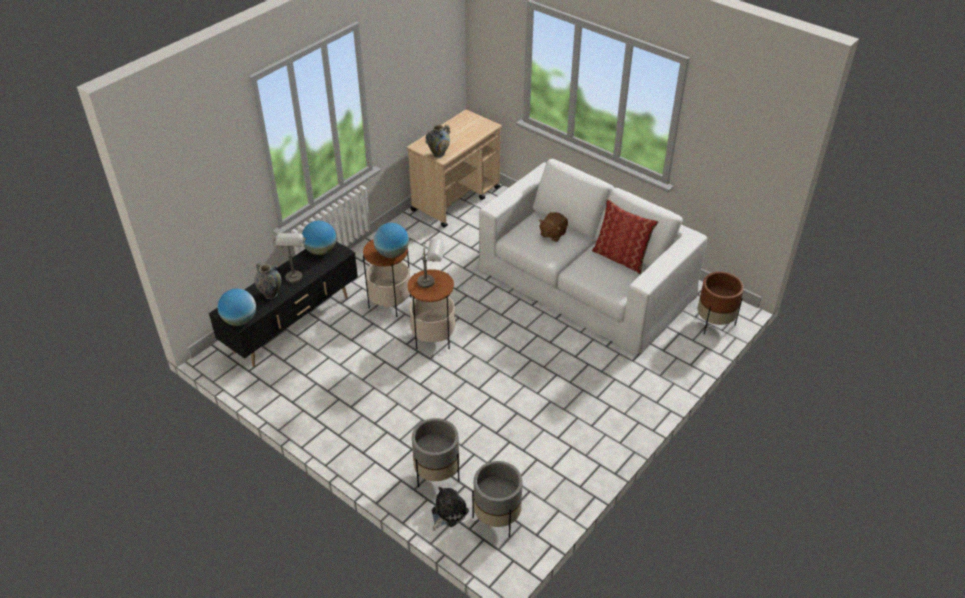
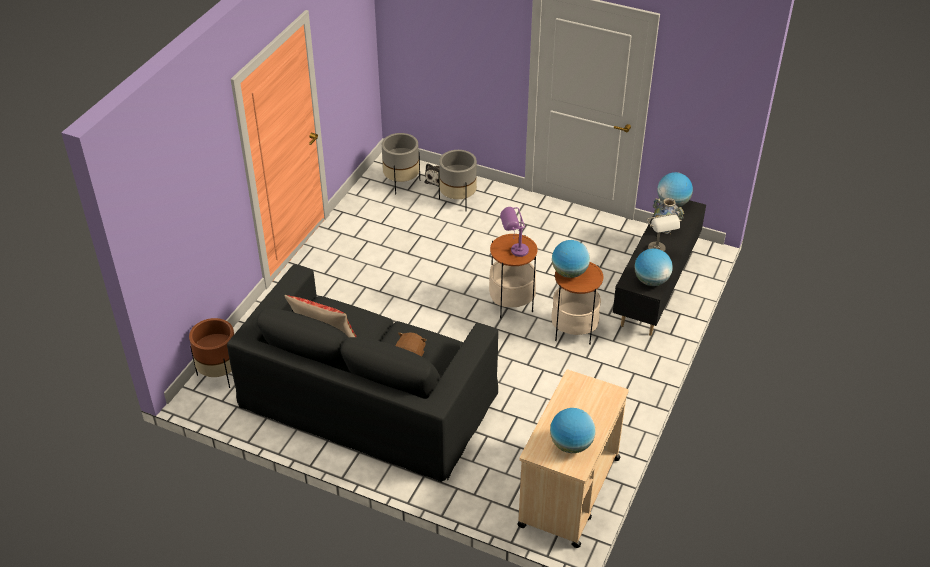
camera: 165 degrees right, 0 degrees up
grey table lamp [417,238,444,288] -> purple table lamp [500,207,529,257]
vase [425,125,450,158] -> none
white sofa [479,159,707,355] -> black sofa [227,264,498,482]
none -> globe [550,408,596,453]

